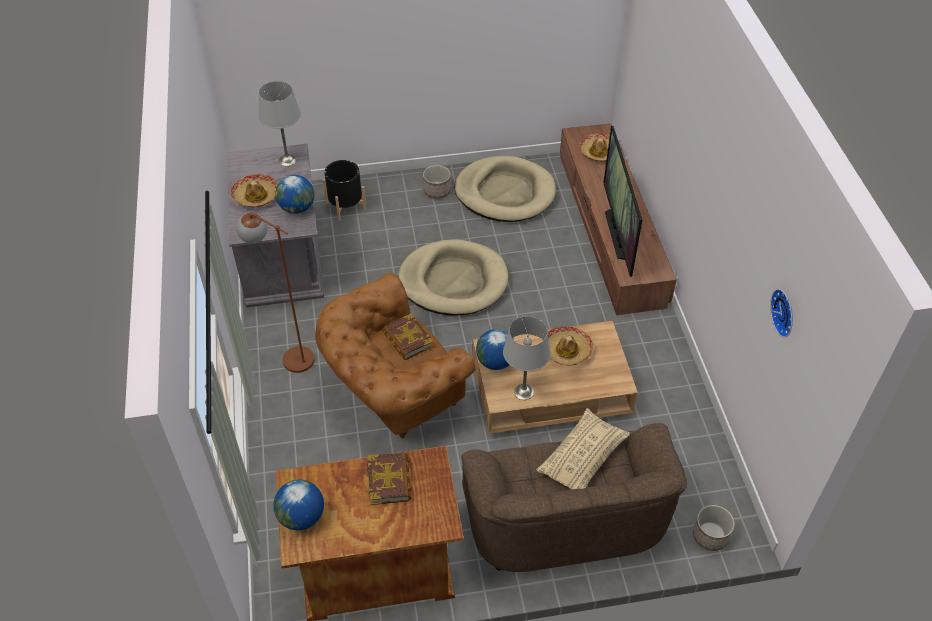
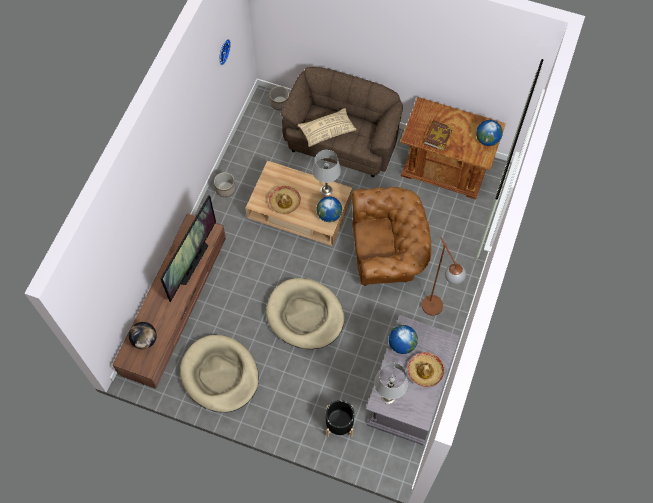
camera: 150 degrees left, 15 degrees up
book [382,314,433,360] -> none
planter [423,165,451,199] -> planter moved to [214,172,236,197]
hat [578,133,621,162] -> globe [129,322,157,349]

